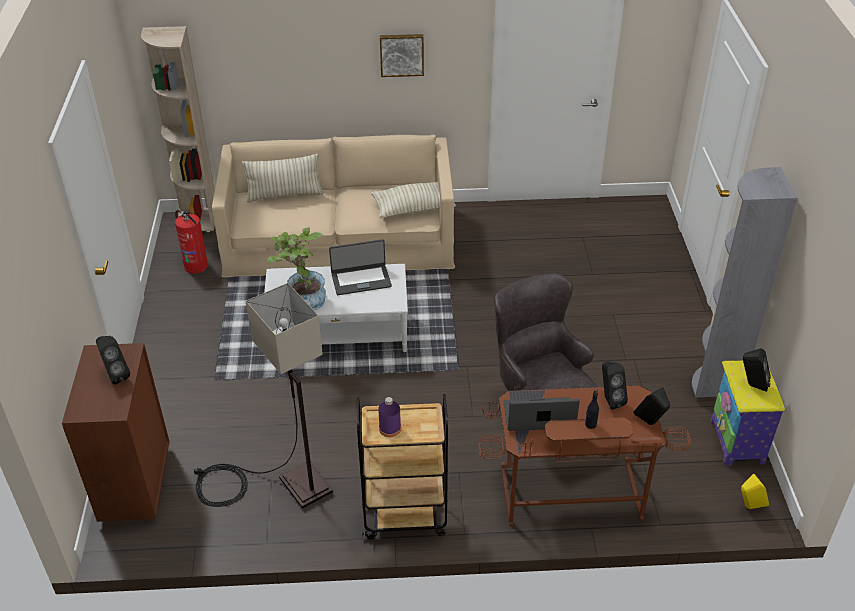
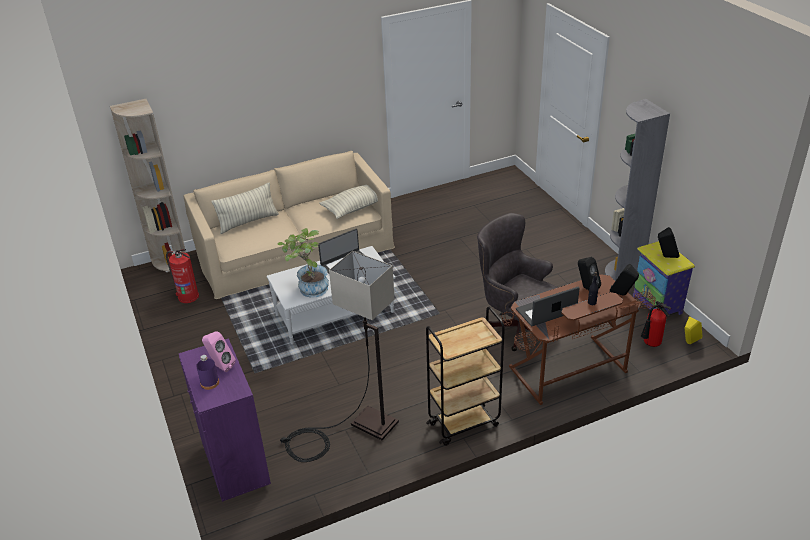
camera: 20 degrees left, 5 degrees down
brown cabinet [62,343,170,522] -> purple cabinet [179,338,271,502]
black speaker [96,336,130,385] -> pink speaker [202,331,236,372]
purple bottle [378,397,401,437] -> purple bottle moved to [196,355,219,390]
picture [380,34,424,77] -> none
none -> fire extinguisher [641,301,671,347]

